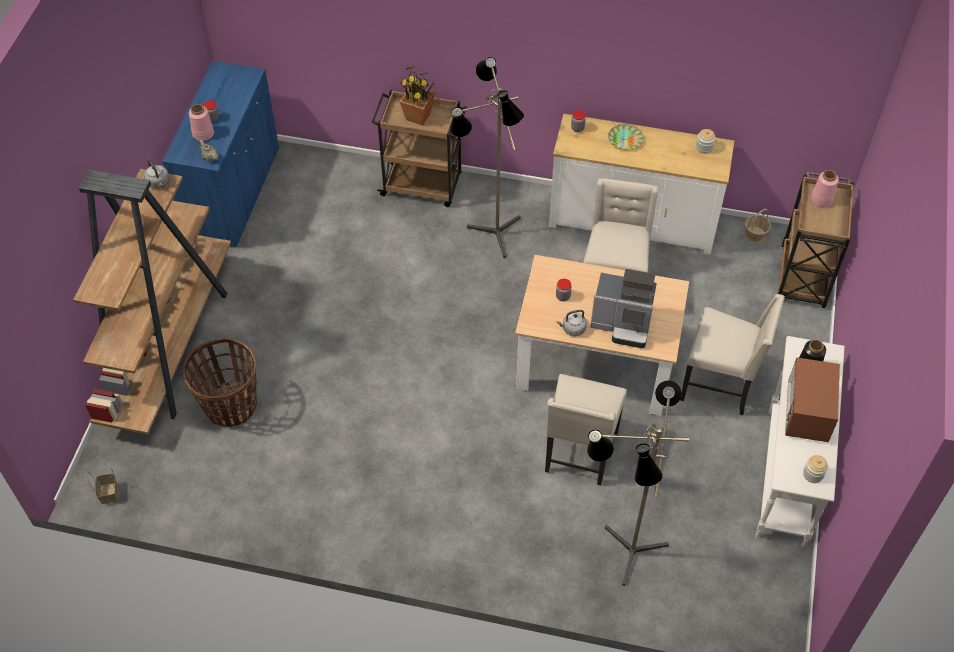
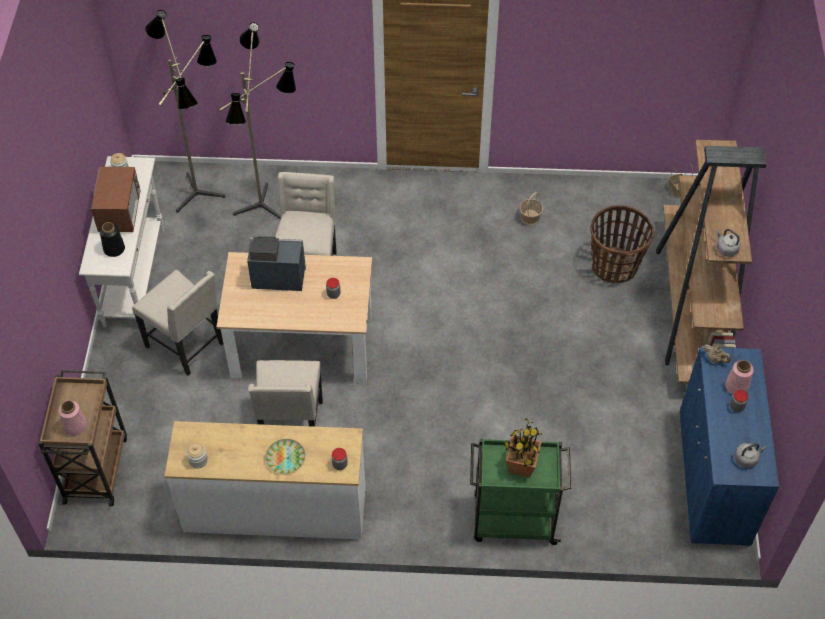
camera: 170 degrees right, 0 degrees up
brown cart [372,90,467,207] -> green cart [470,438,571,545]
floor lamp [450,57,524,258] -> floor lamp moved to [145,10,225,213]
grey kettle [556,310,587,336] -> grey kettle moved to [734,443,767,468]
beige chair [680,294,785,415] -> beige chair turned 150 degrees counterclockwise [132,270,224,376]
basket [745,208,771,243] -> basket moved to [519,192,543,225]

